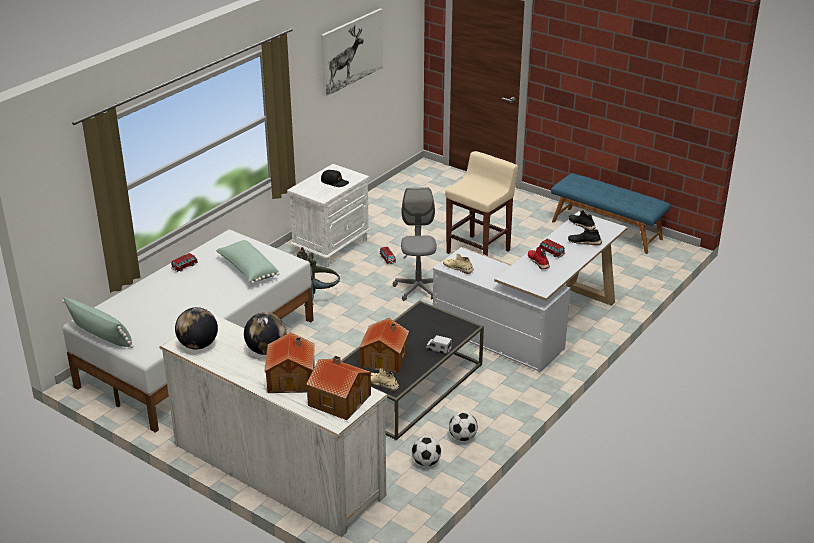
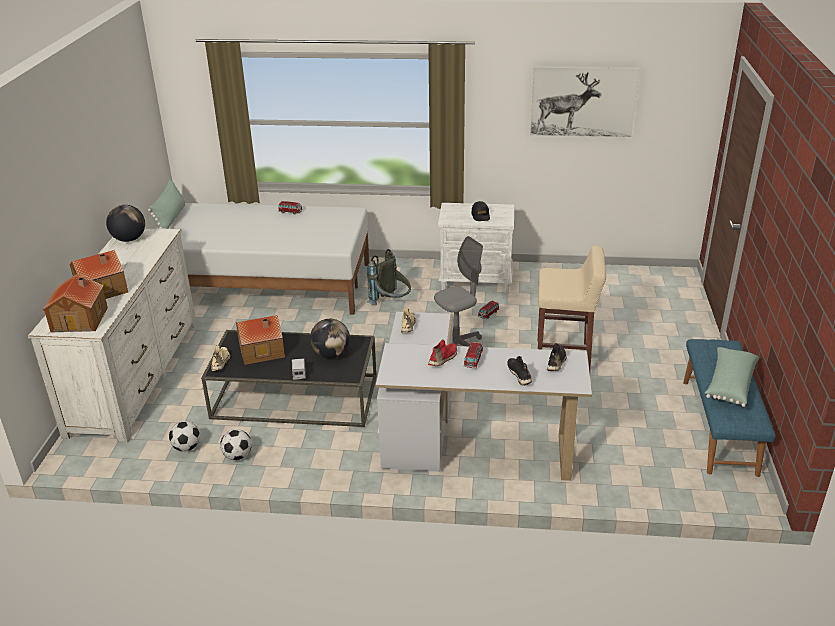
camera: 60 degrees right, 0 degrees up
green pillow [216,240,280,284] -> green pillow moved to [705,347,759,407]
globe [244,312,286,355] -> globe moved to [310,319,350,358]

